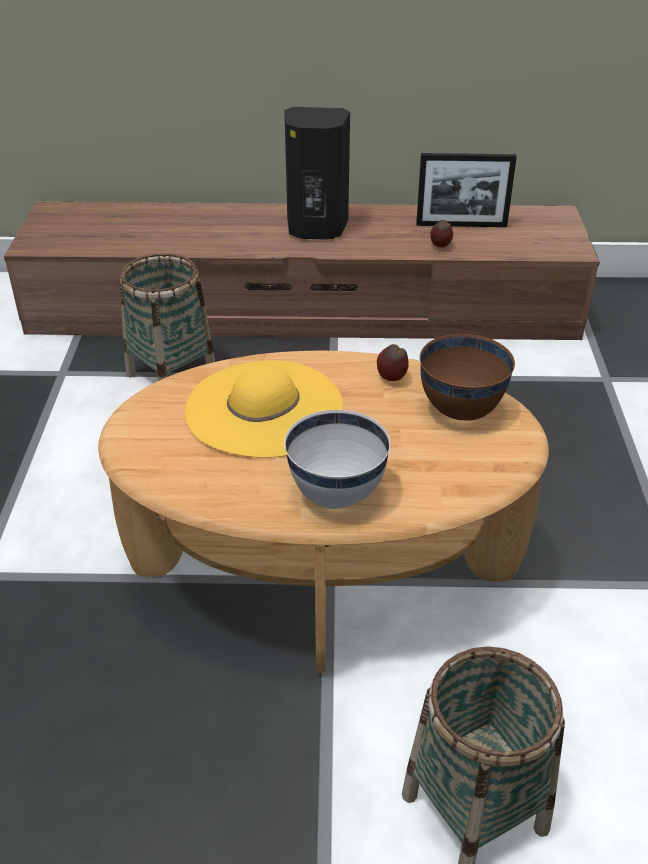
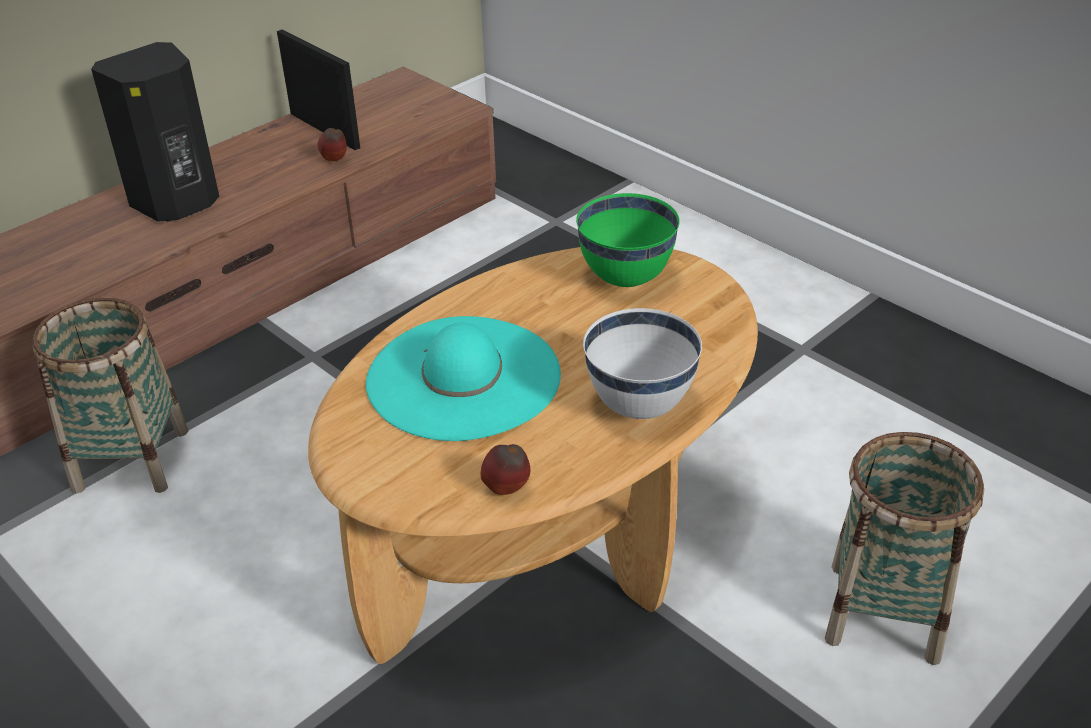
camera: 45 degrees left, 0 degrees up
yellow hat [185,360,343,458] -> turquoise hat [366,316,561,441]
apple [377,344,409,381] -> apple moved to [481,444,530,495]
picture frame [416,153,517,227] -> picture frame turned 90 degrees counterclockwise [277,29,360,150]
brown bowl [420,334,515,421] -> green bowl [576,193,680,287]

